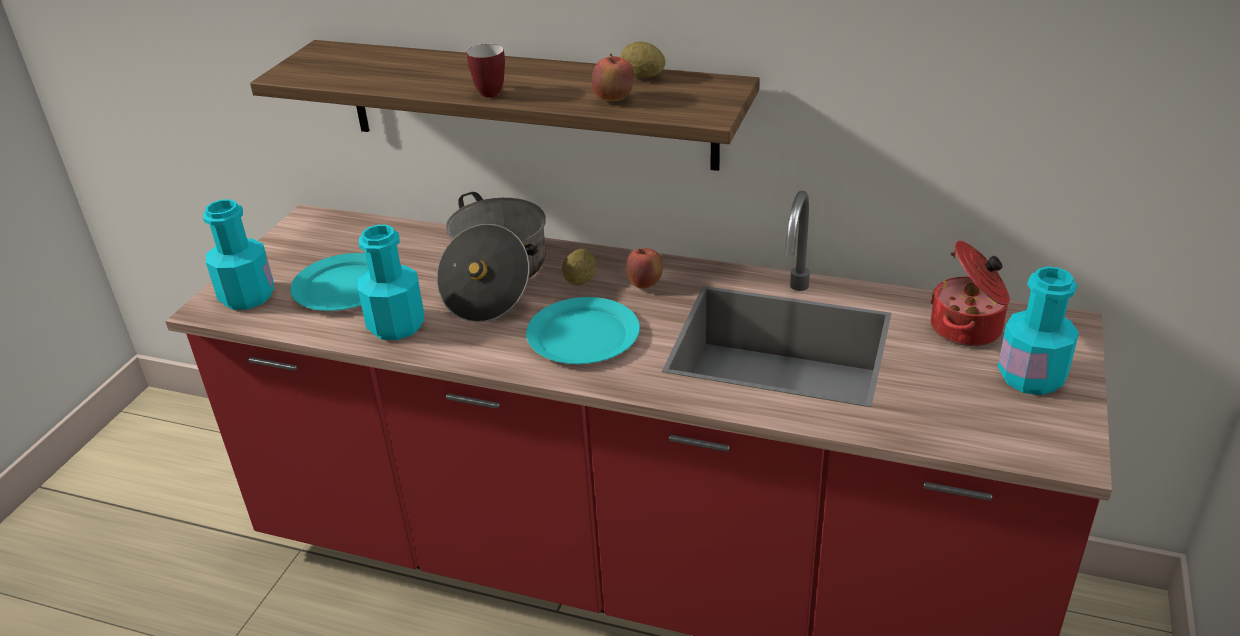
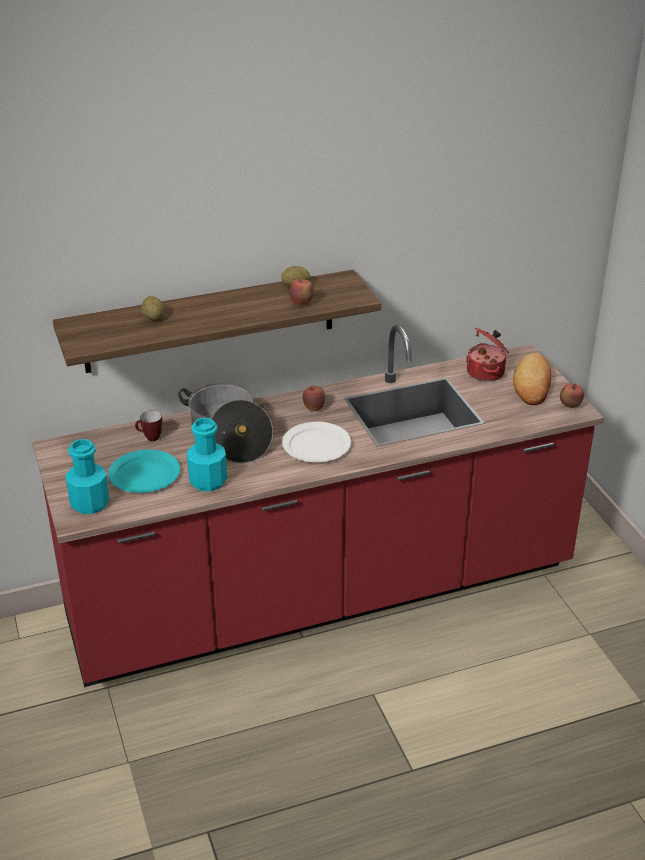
camera: 40 degrees left, 0 degrees up
mug [467,44,505,98] -> mug moved to [135,410,162,441]
turquoise plate [526,297,640,364] -> white plate [282,422,351,462]
potato [562,249,596,285] -> potato moved to [141,296,164,320]
turquoise bottle [998,267,1079,395] -> bread [513,353,551,405]
none -> apple [560,383,584,408]

